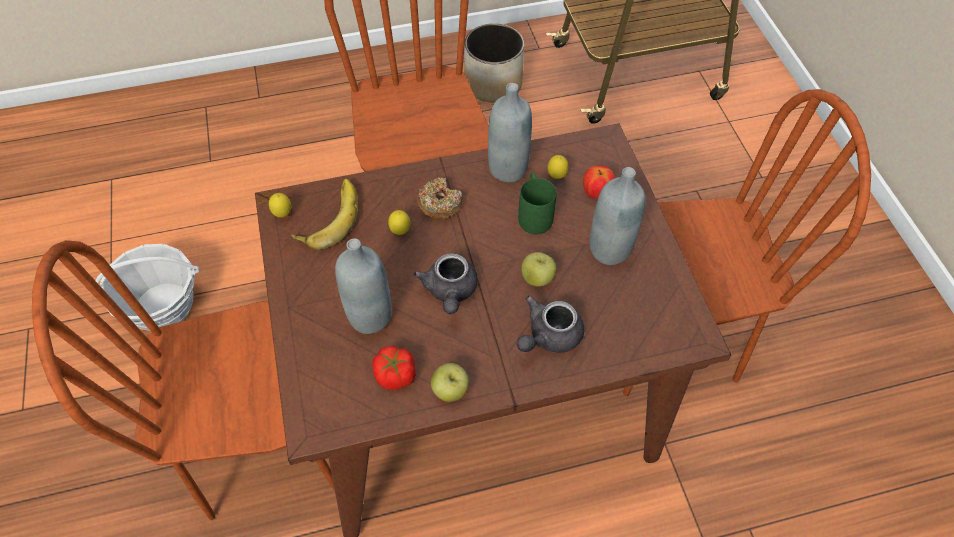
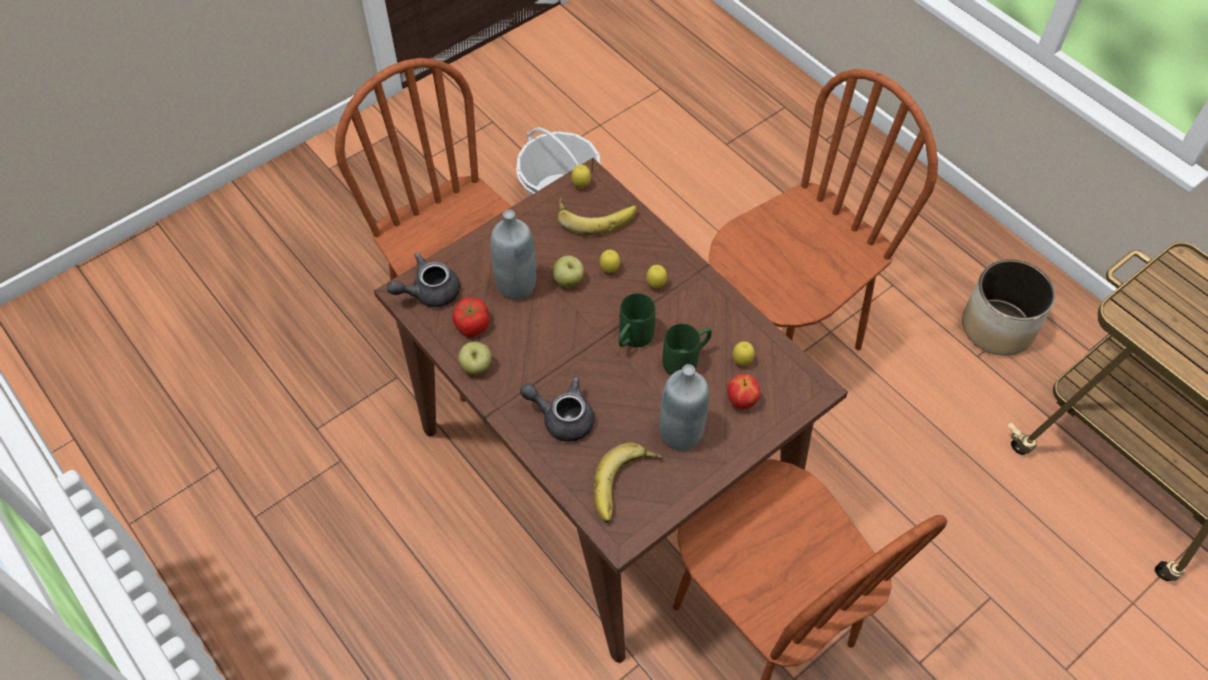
camera: 65 degrees right, 0 degrees up
grey teapot [413,253,478,314] -> grey teapot moved to [387,253,460,307]
donut [417,177,462,220] -> lemon [646,265,667,288]
grey bottle [488,83,532,182] -> none
apple [521,252,557,287] -> apple moved to [552,255,584,287]
none -> banana [594,443,663,523]
none -> green mug [618,293,655,347]

